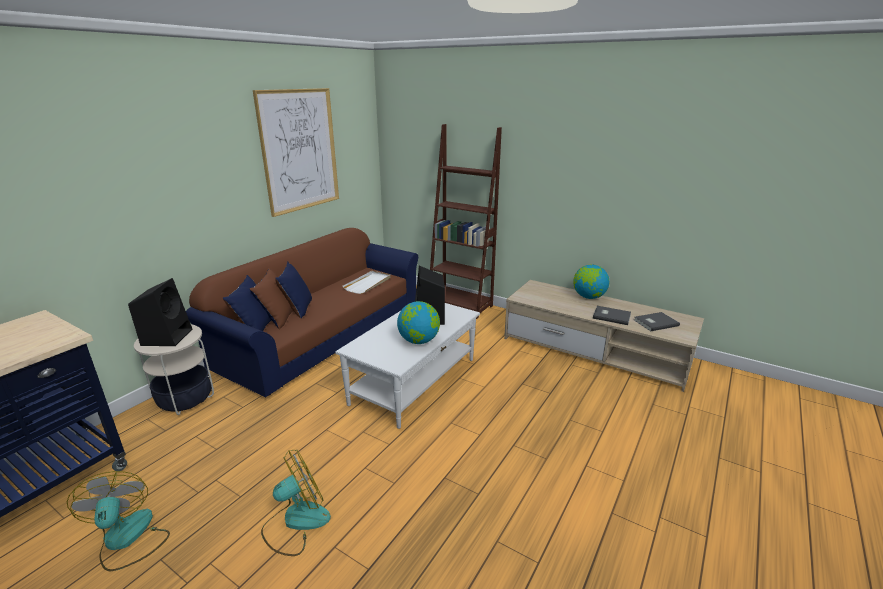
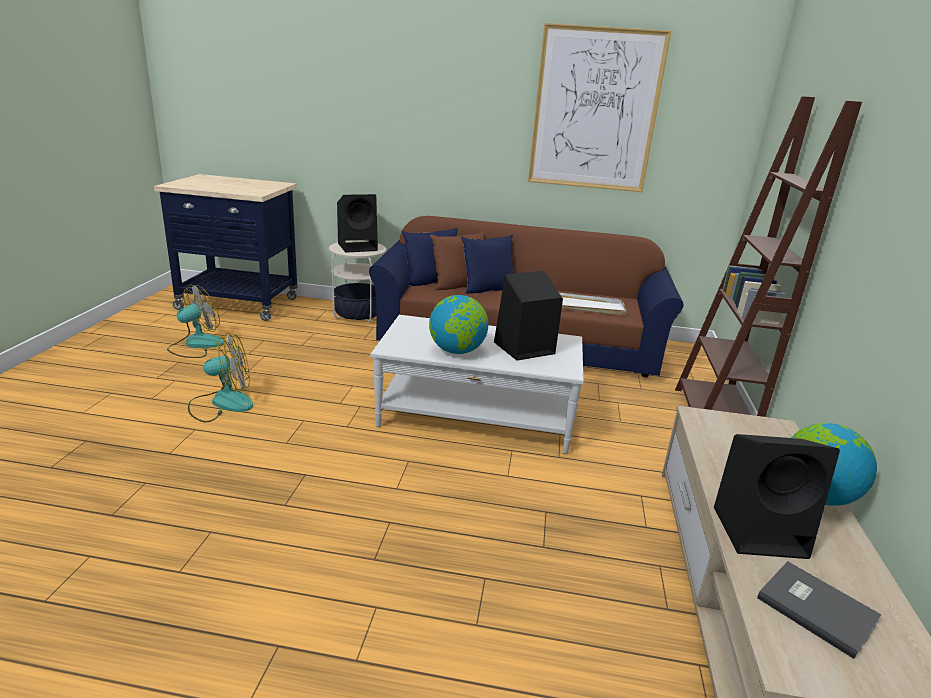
camera: 65 degrees right, 0 degrees up
fan [261,450,331,556] -> fan turned 45 degrees counterclockwise [188,332,253,422]
grey book [593,306,631,325] -> black speaker [714,434,840,559]

